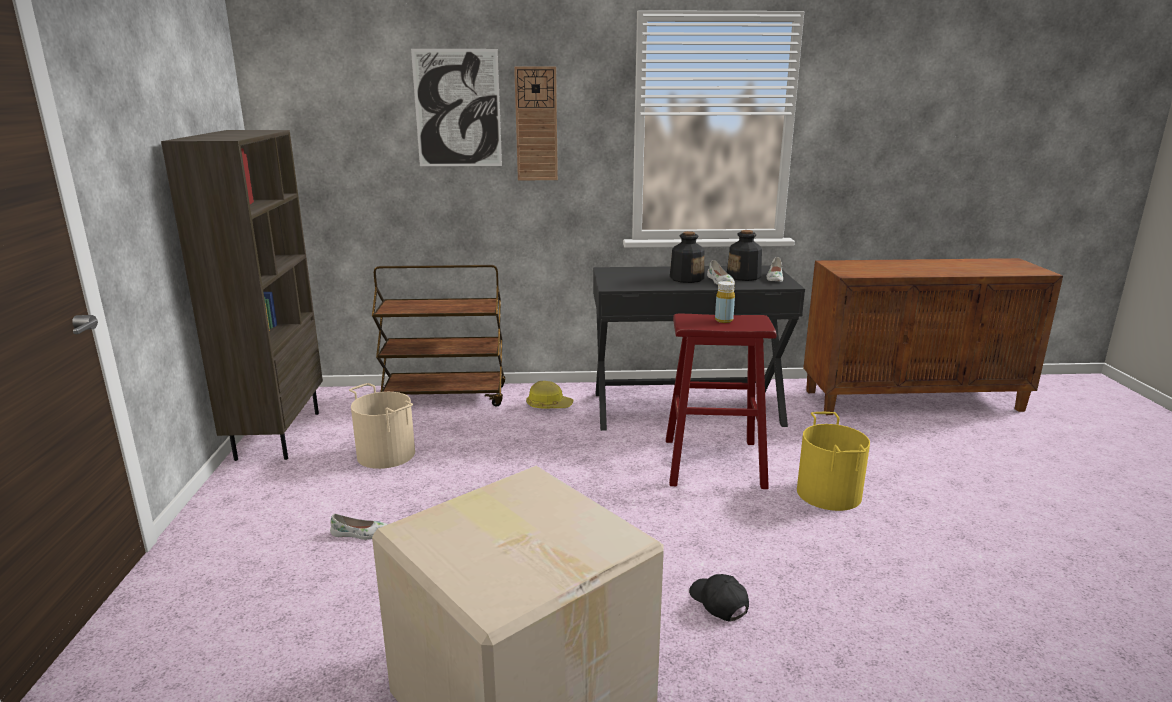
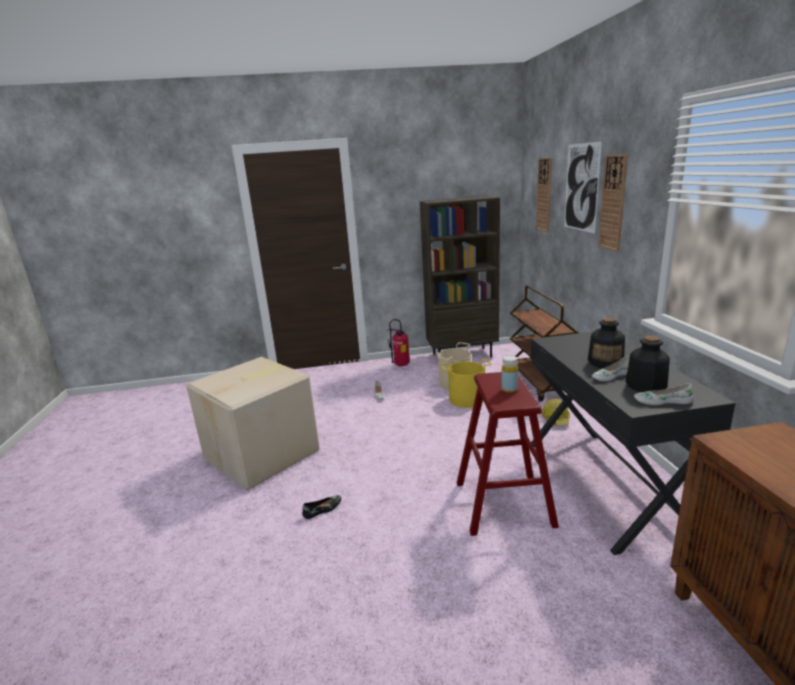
camera: 85 degrees right, 0 degrees up
black cap [689,574,749,621] -> black shoe [302,495,341,519]
yellow bucket [797,412,870,511] -> yellow bucket moved to [441,359,491,408]
none -> fire extinguisher [387,319,410,366]
none -> wall clock [536,158,552,232]

